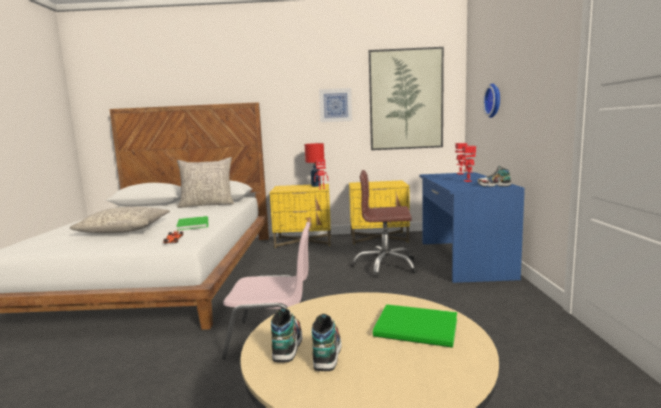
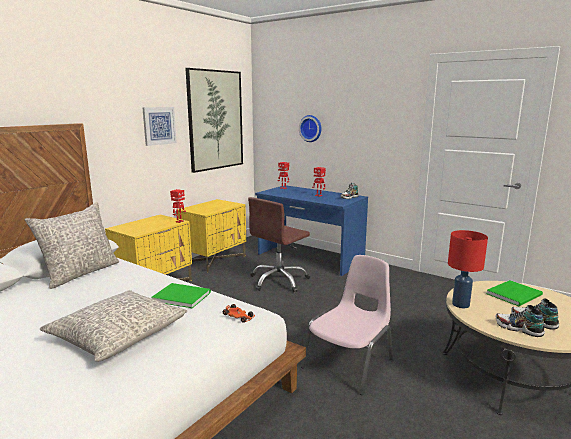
camera: 55 degrees left, 5 degrees up
red table lamp [305,143,324,187] -> red table lamp moved to [448,230,488,308]

